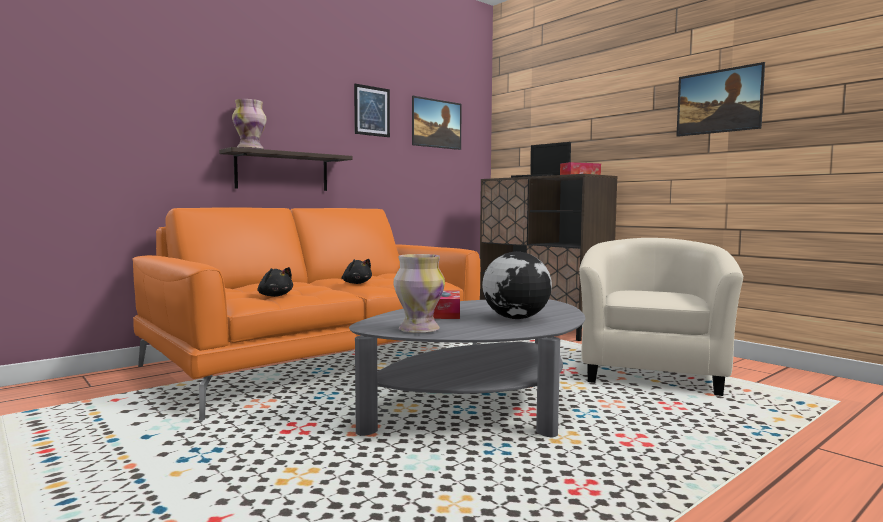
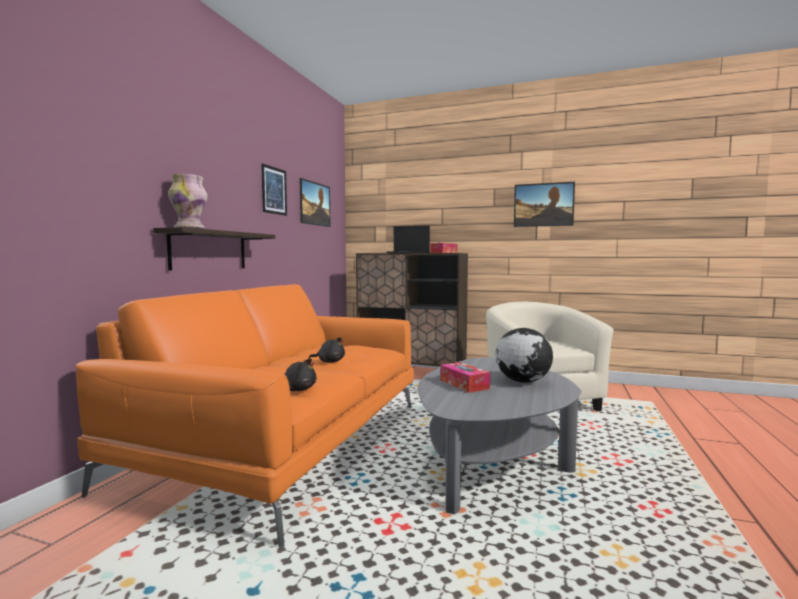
camera: 30 degrees left, 0 degrees up
vase [394,254,445,333] -> none

